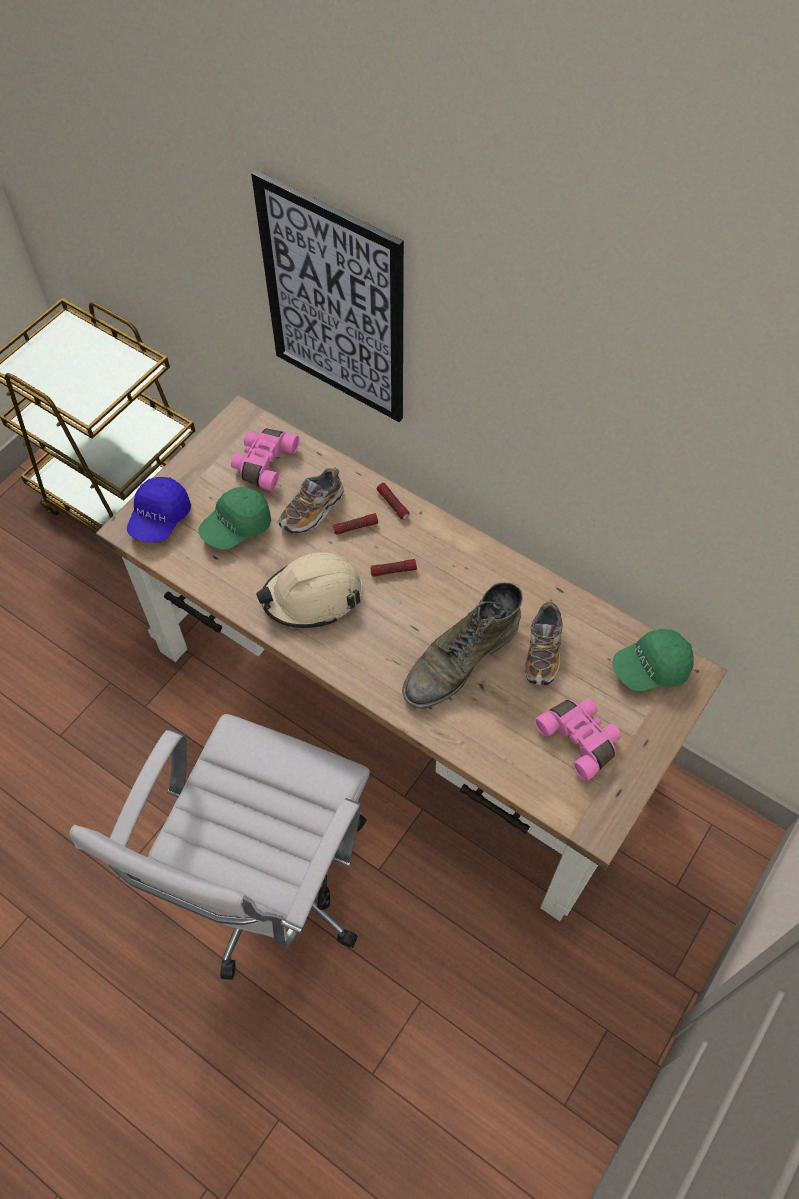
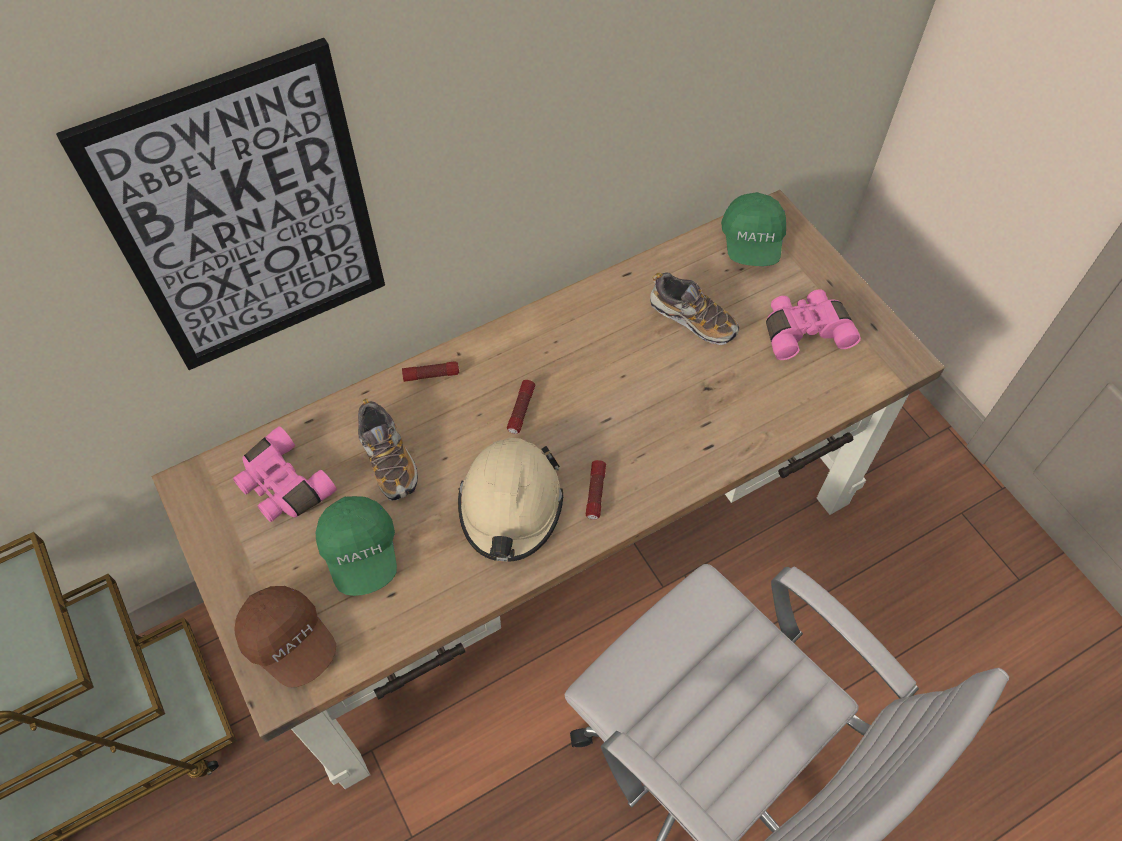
camera: 65 degrees left, 0 degrees up
blue cap [127,477,191,542] -> brown cap [234,586,336,687]
flashlight [333,513,378,535] -> flashlight moved to [586,460,606,520]
green boot [402,582,523,709] -> none

